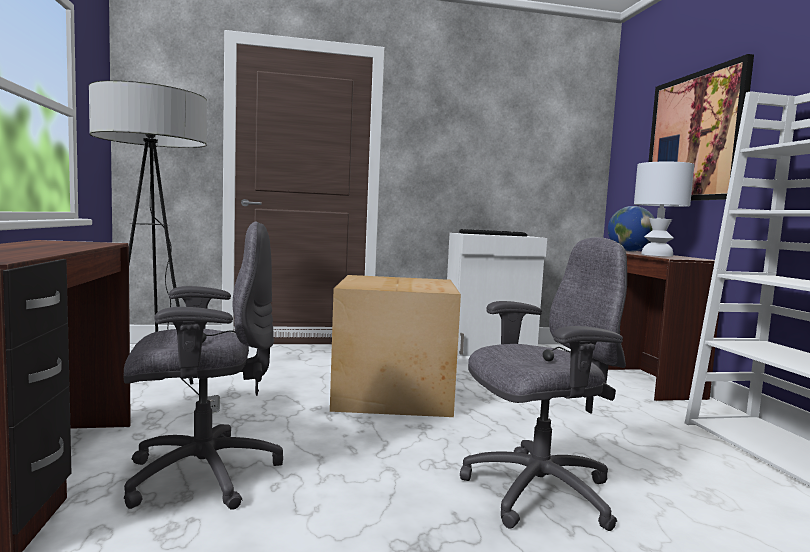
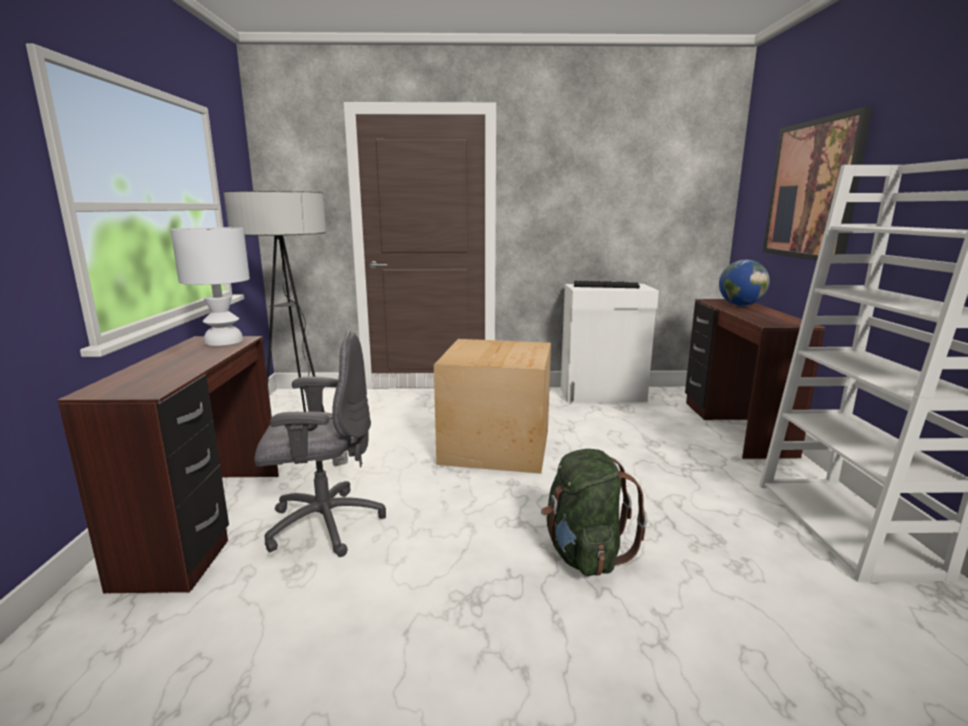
camera: 10 degrees right, 10 degrees up
grey office chair [460,237,627,531] -> green backpack [541,449,648,576]
white table lamp [634,162,694,257] -> white table lamp moved to [170,227,250,346]

